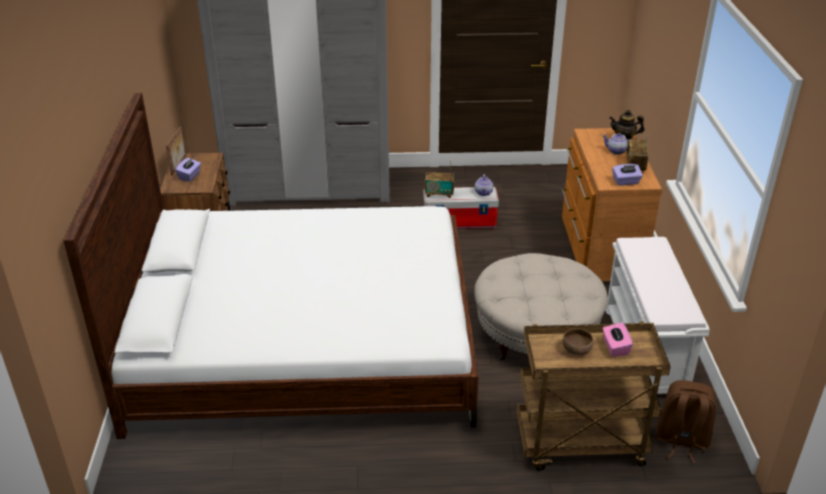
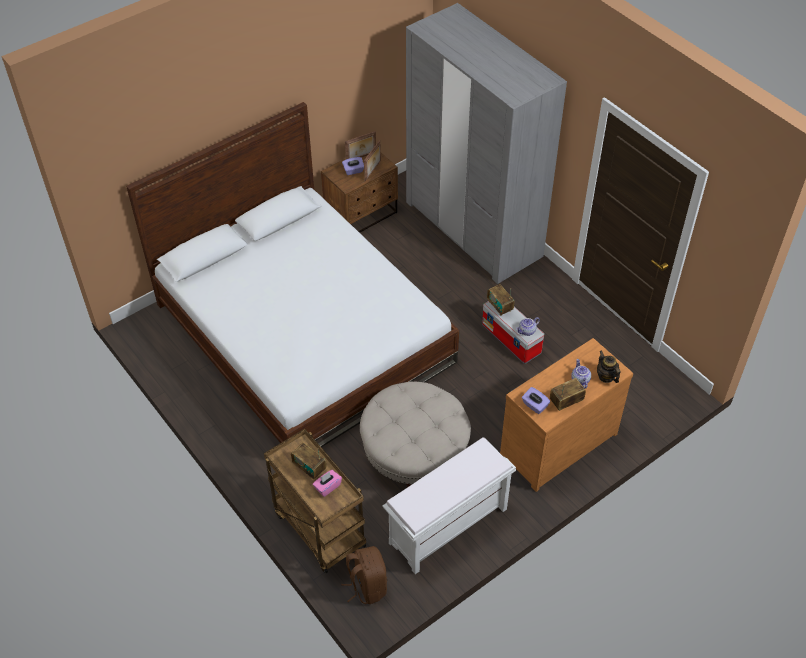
camera: 55 degrees right, 15 degrees up
brown bowl [563,328,594,355] -> radio [291,443,326,480]
none -> picture frame [364,140,381,181]

